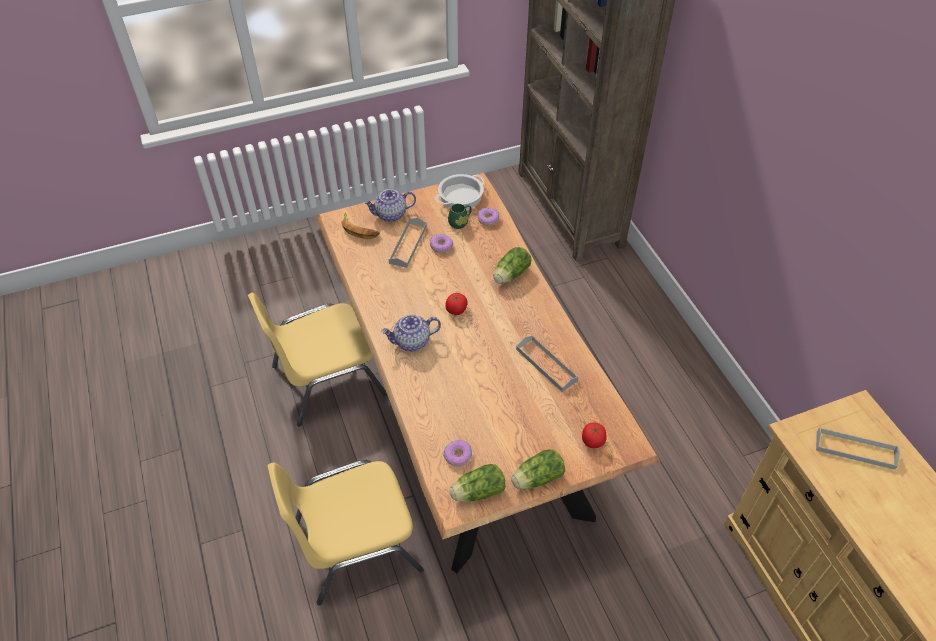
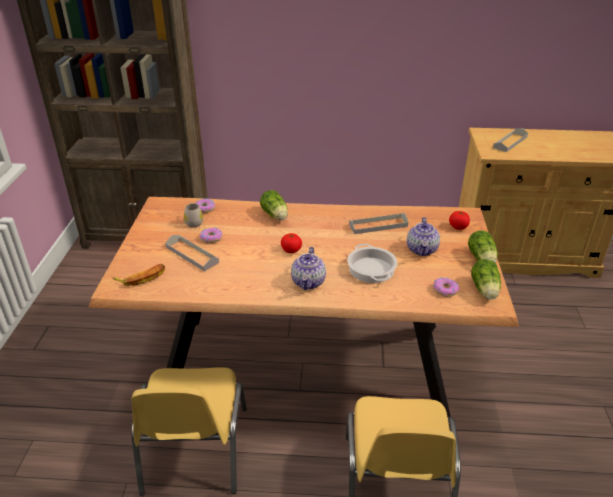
camera: 65 degrees left, 15 degrees down
teapot [363,189,416,222] -> teapot moved to [407,217,440,256]
cooking pot [435,174,485,209] -> cooking pot moved to [347,244,397,283]
green mug [448,204,472,229] -> white mug [184,203,203,227]

